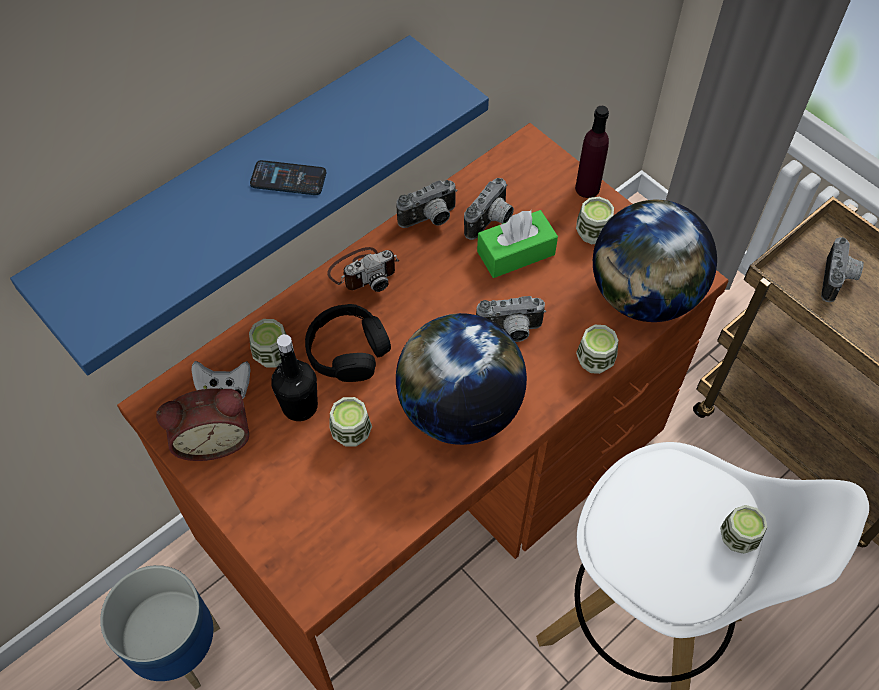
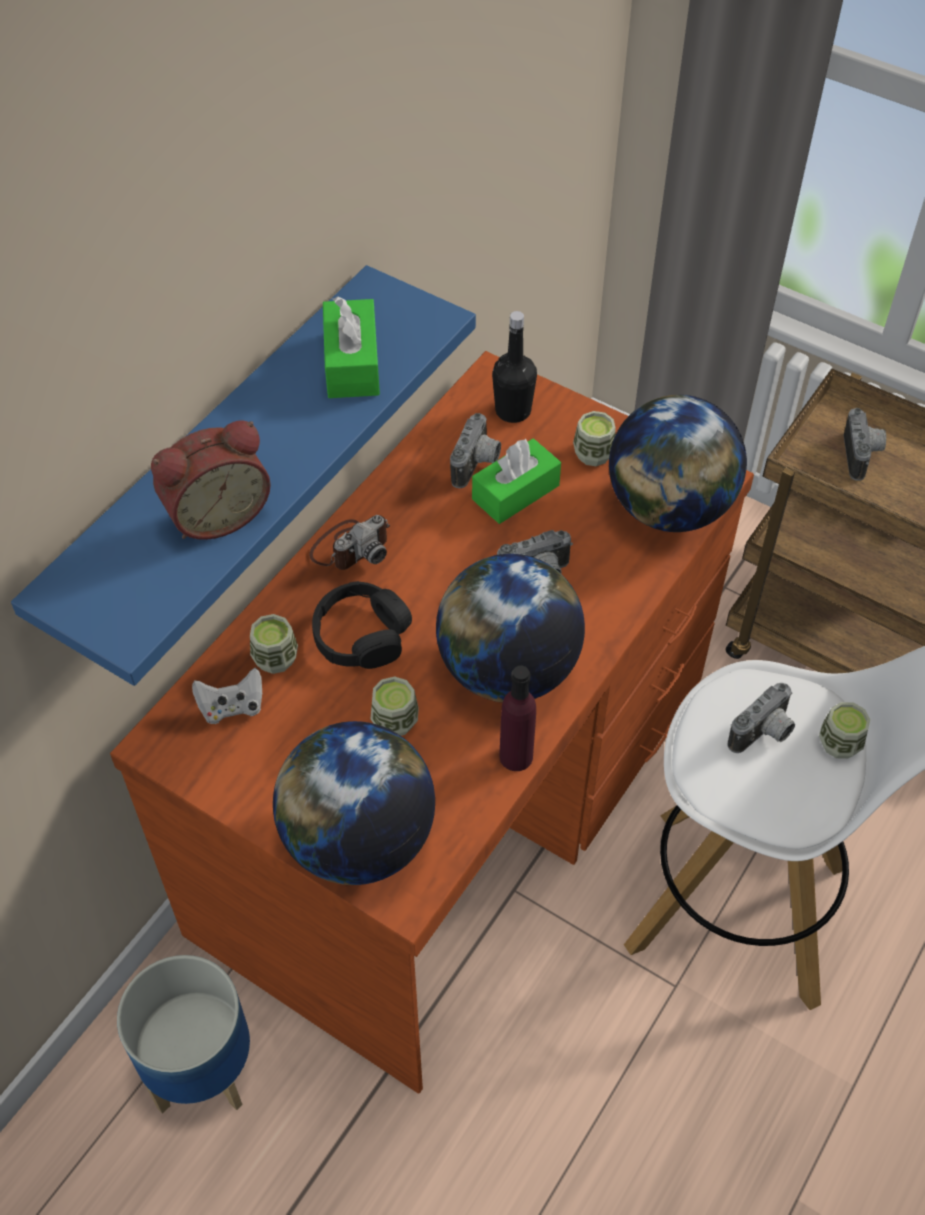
camera: 15 degrees left, 5 degrees down
alarm clock [156,389,249,461] -> alarm clock moved to [151,420,271,540]
phone [250,160,326,195] -> none
black bottle [271,334,318,421] -> black bottle moved to [492,311,537,423]
camera [396,180,458,228] -> camera moved to [727,683,795,753]
purple bottle [575,106,609,198] -> purple bottle moved to [499,666,536,771]
cup [576,325,619,374] -> none
none -> globe [273,721,435,885]
none -> green tissue box [323,296,380,398]

